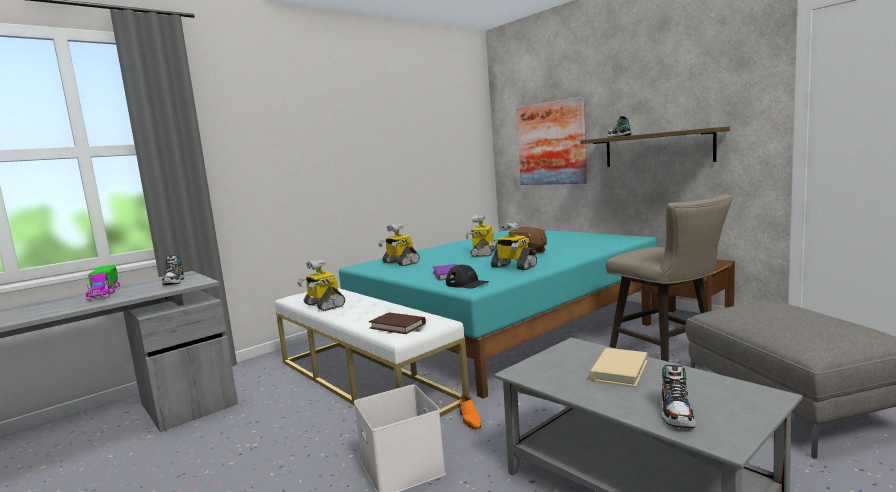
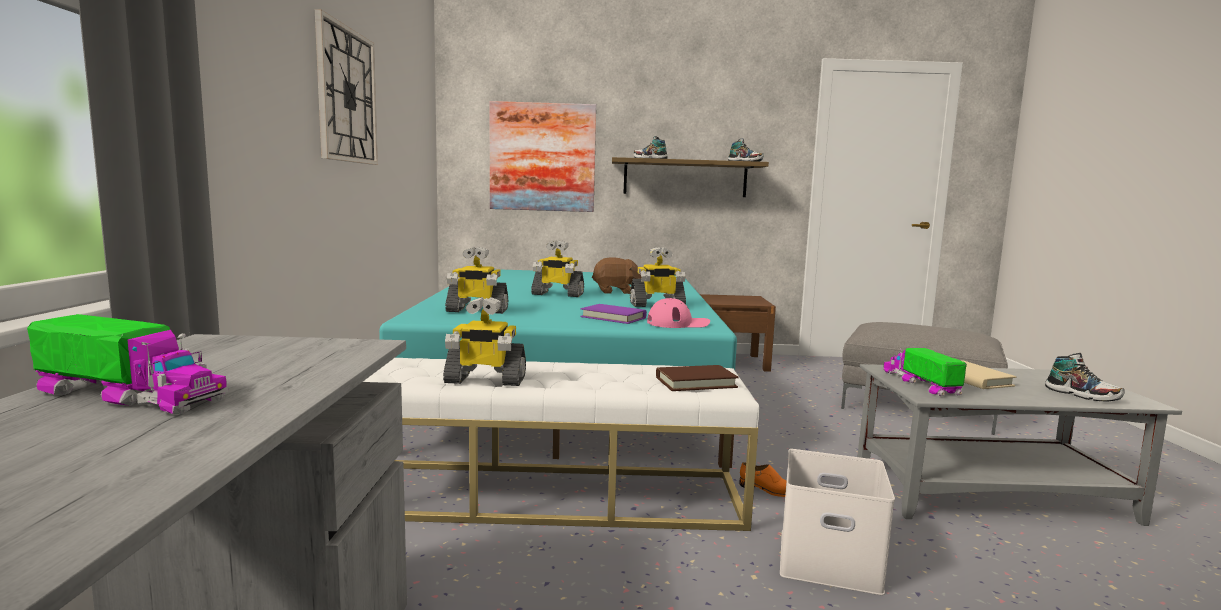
camera: 50 degrees left, 0 degrees up
shoe [162,255,184,285] -> shoe moved to [728,138,764,162]
black cap [446,265,490,289] -> pink cap [647,298,710,328]
toy robot [465,215,497,257] -> toy robot turned 45 degrees counterclockwise [531,241,584,297]
beige stool [606,194,732,362] -> none
none -> wall clock [315,9,378,165]
none -> toy truck [883,348,967,396]

